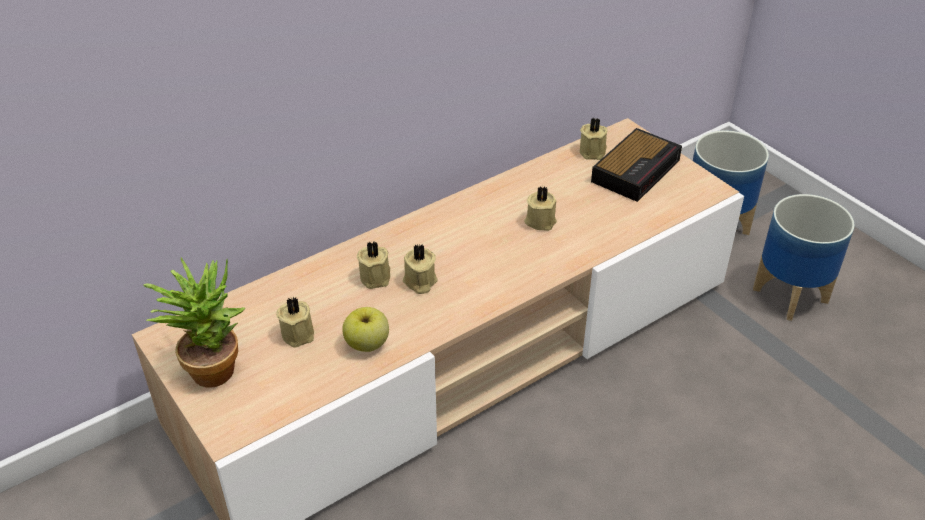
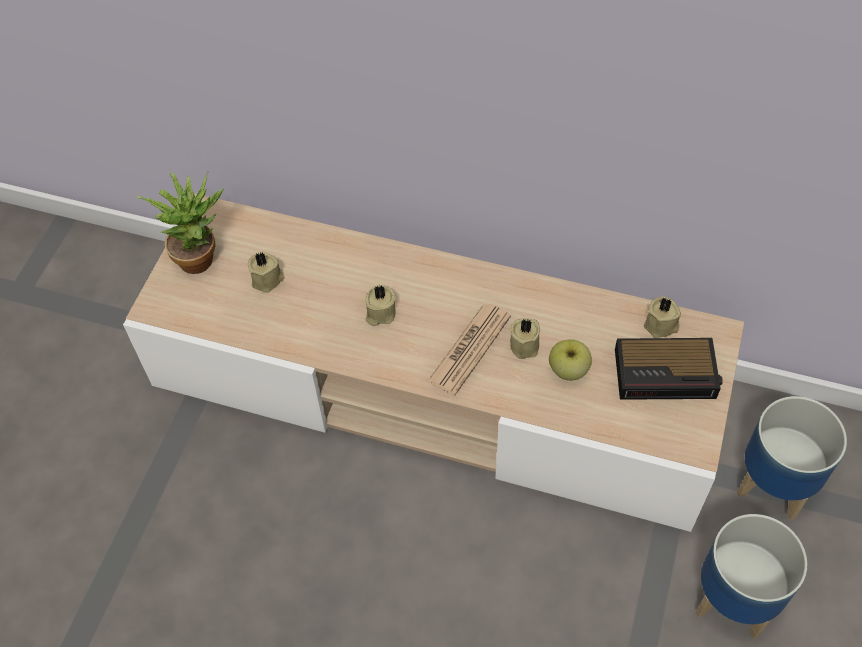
camera: 55 degrees right, 15 degrees up
apple [342,307,389,352] -> apple moved to [549,339,592,381]
beige candle [357,241,390,289] -> none
none -> newspaper [427,304,511,396]

